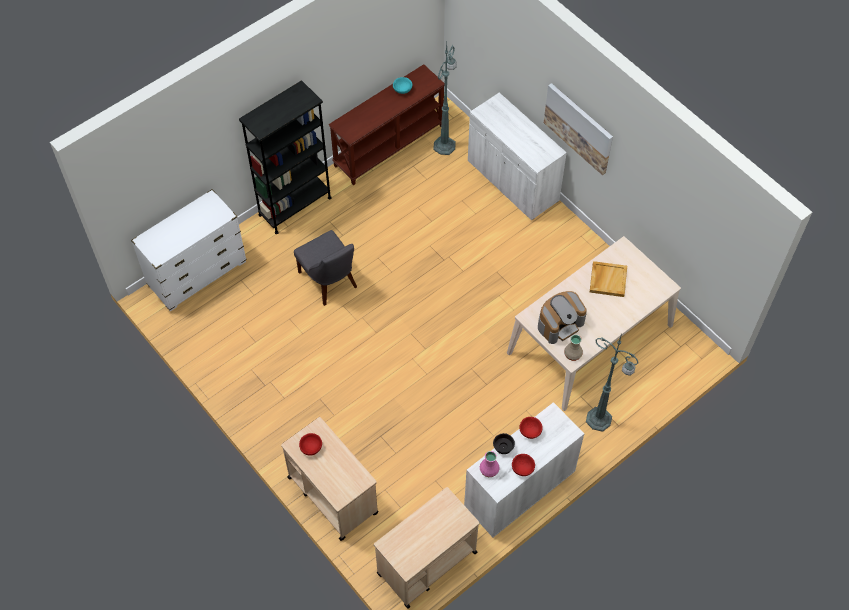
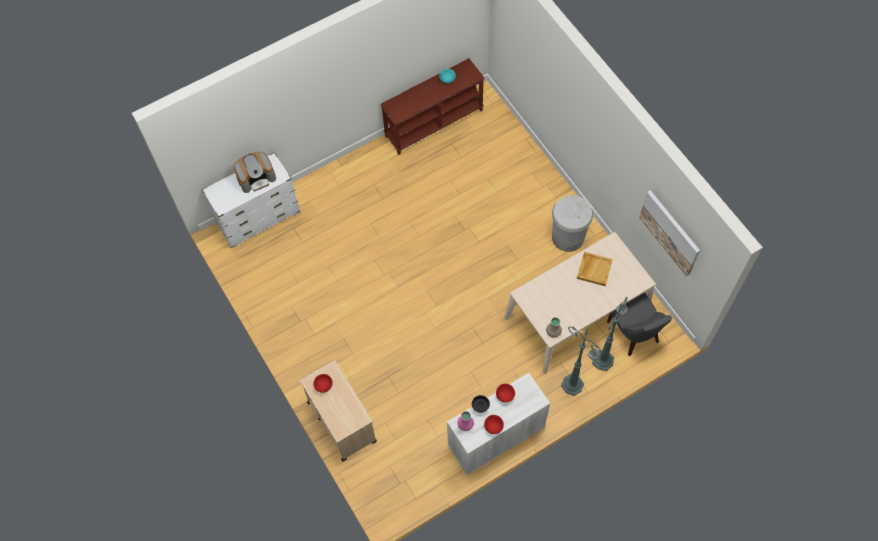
camera: 10 degrees right, 5 degrees up
black bookcase [239,80,332,234] -> none
grey chair [294,230,357,306] -> grey chair moved to [607,293,672,356]
beige cart [374,487,480,609] -> none
green floor lamp [433,43,457,155] -> green floor lamp moved to [592,297,628,371]
white cabinet [468,93,567,220] -> none
coffee machine [538,291,587,344] -> coffee machine moved to [234,152,276,193]
picture [544,83,613,175] -> picture moved to [639,190,700,276]
none -> white trash can [552,195,593,252]

